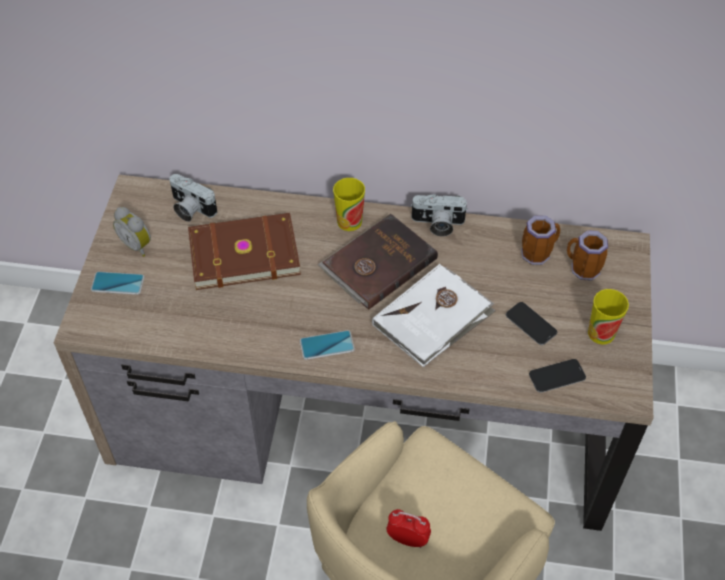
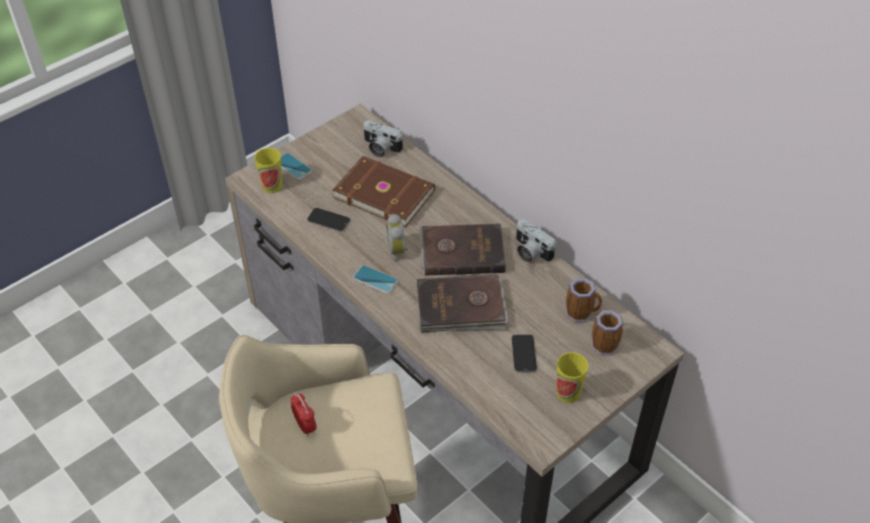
camera: 40 degrees right, 5 degrees down
alarm clock [113,207,151,257] -> alarm clock moved to [387,214,408,262]
camera [169,174,217,222] -> camera turned 45 degrees counterclockwise [363,120,403,157]
cup [333,178,365,231] -> cup moved to [254,148,282,193]
white book [372,264,495,368] -> brown book [417,274,508,332]
phone [529,359,586,393] -> phone moved to [307,208,350,232]

